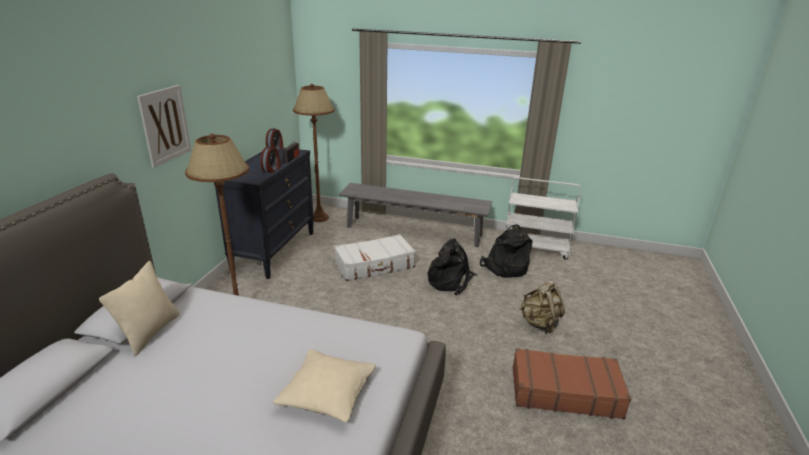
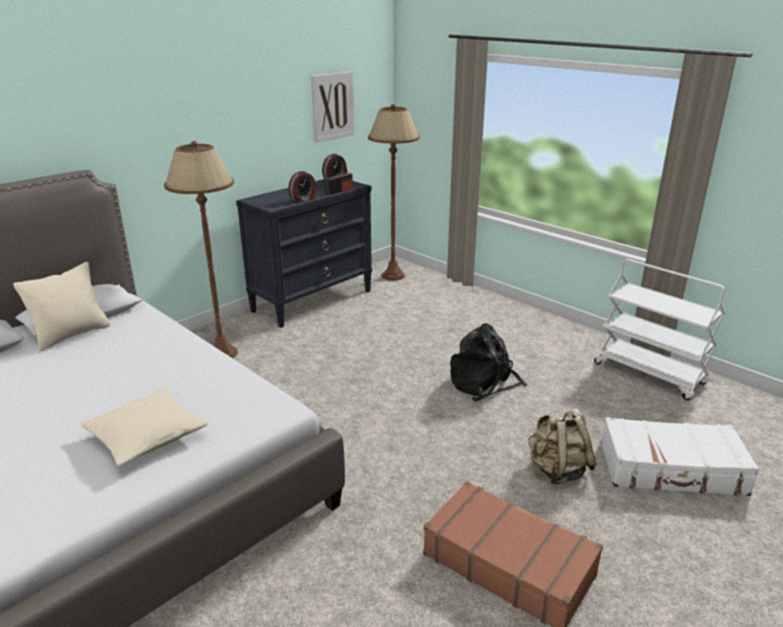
camera: 30 degrees right, 0 degrees up
picture [137,85,191,168] -> picture moved to [311,71,354,142]
white suitcase [334,234,416,281] -> white suitcase moved to [601,417,759,496]
grey bench [339,183,492,247] -> none
black backpack [480,224,533,278] -> none

